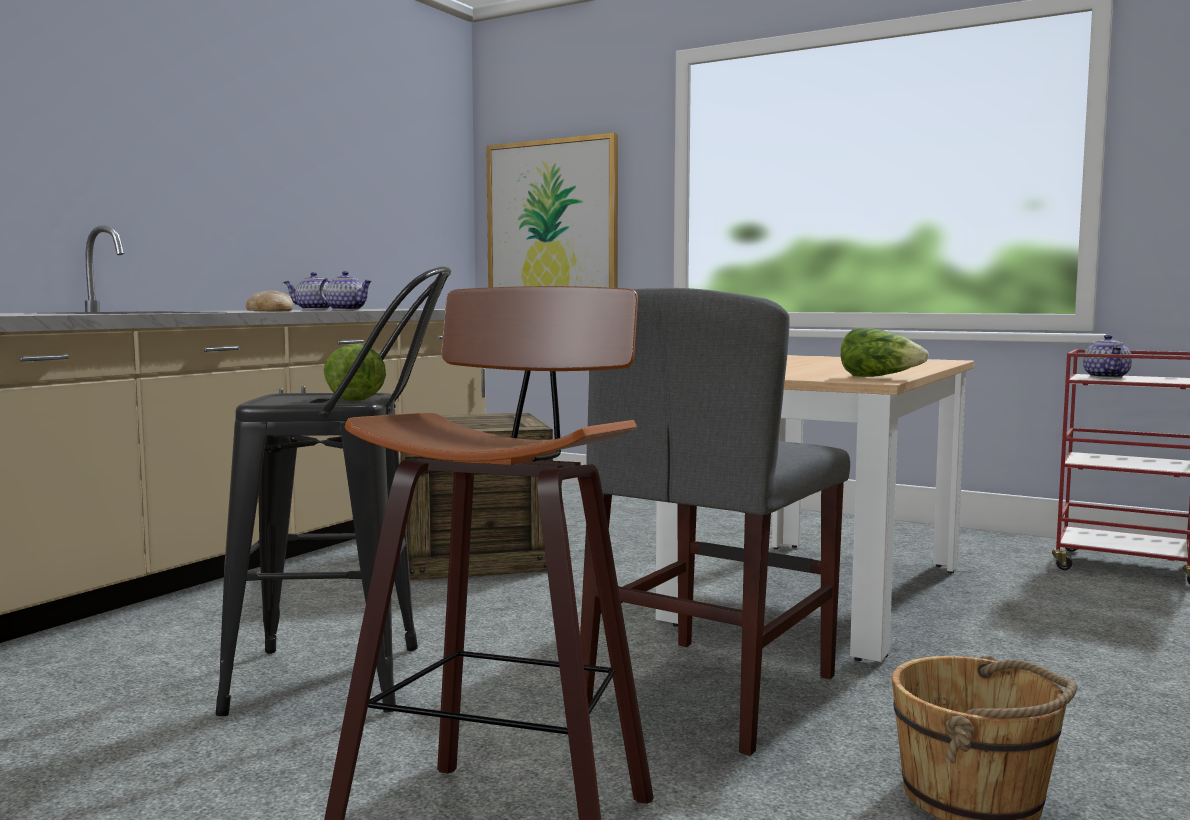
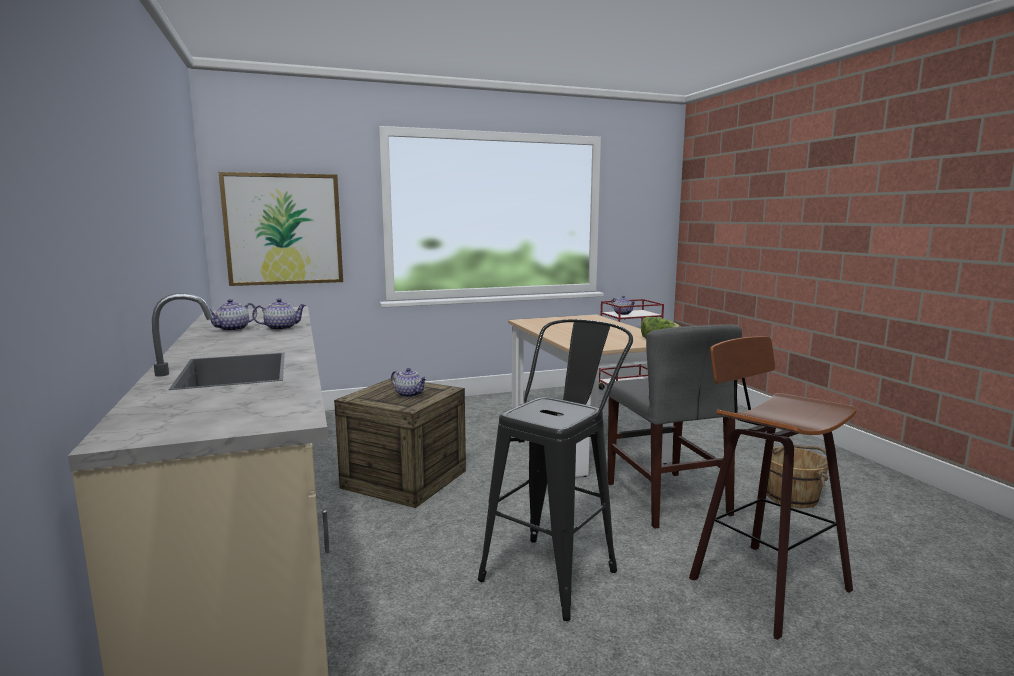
camera: 50 degrees left, 5 degrees up
bread [246,291,293,311] -> none
lettuce [324,344,386,401] -> none
none -> teapot [391,368,427,398]

